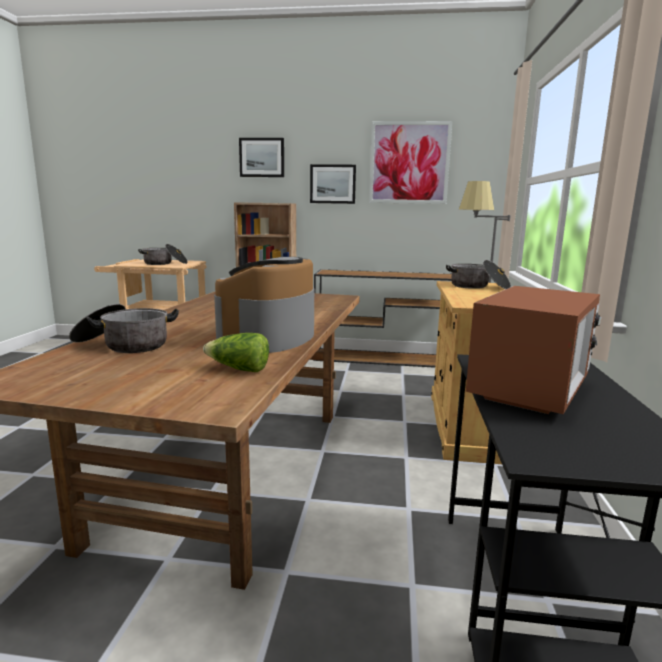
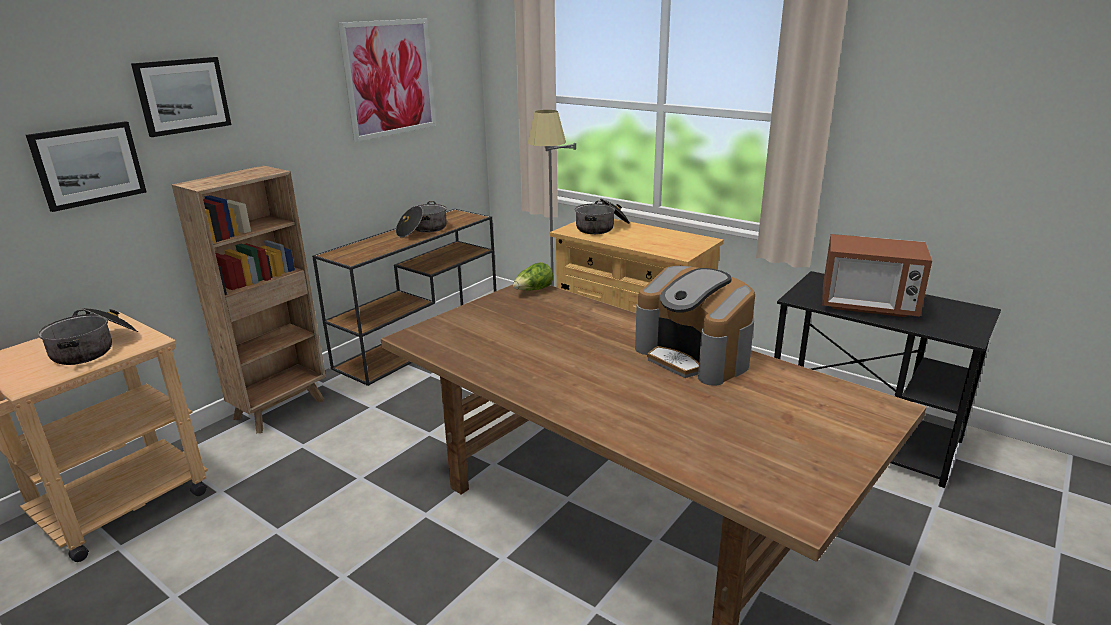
camera: 60 degrees left, 10 degrees up
cooking pot [69,304,179,353] -> cooking pot moved to [396,201,447,237]
lettuce [203,333,269,372] -> lettuce moved to [513,262,553,290]
picture [310,164,356,204] -> picture moved to [26,121,146,212]
microwave [466,286,602,414] -> microwave turned 135 degrees clockwise [822,234,932,317]

